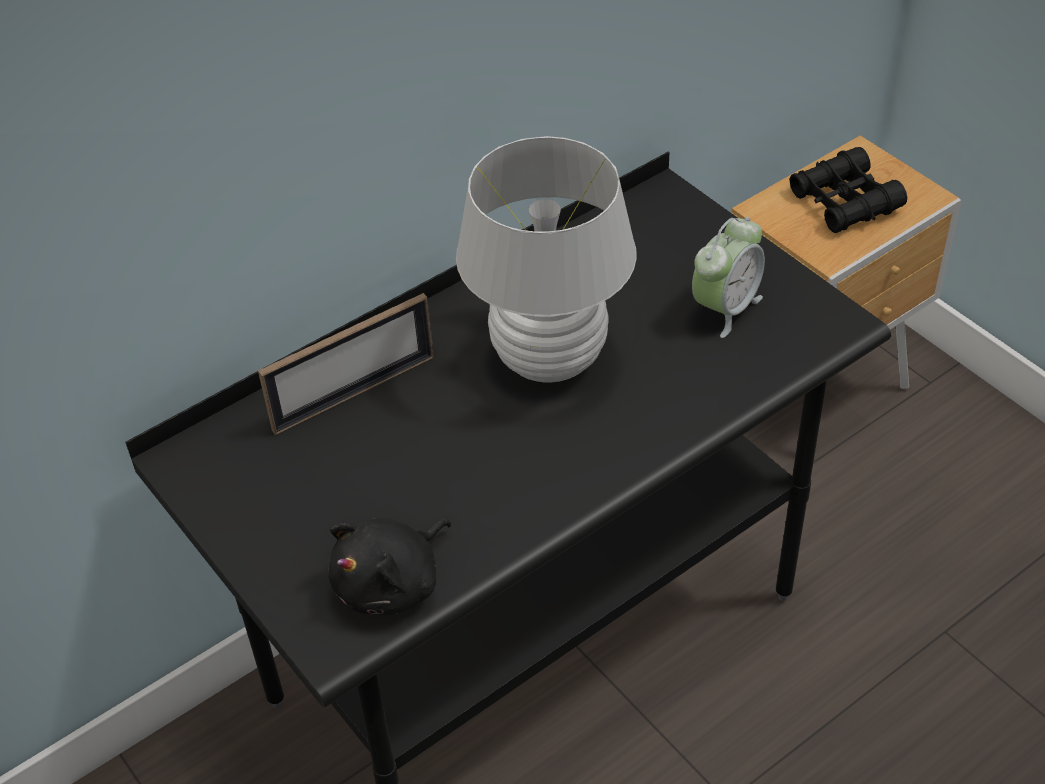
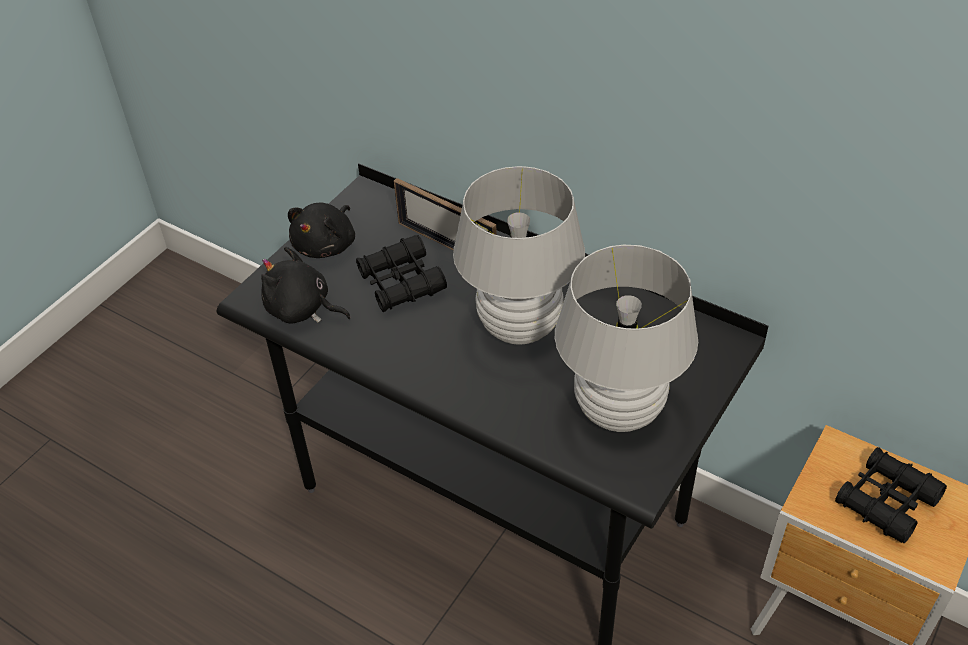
camera: 70 degrees right, 0 degrees up
alarm clock [692,217,765,338] -> white table lamp [555,245,698,432]
none -> black plush toy [288,203,355,258]
none -> black binoculars [356,235,447,312]

